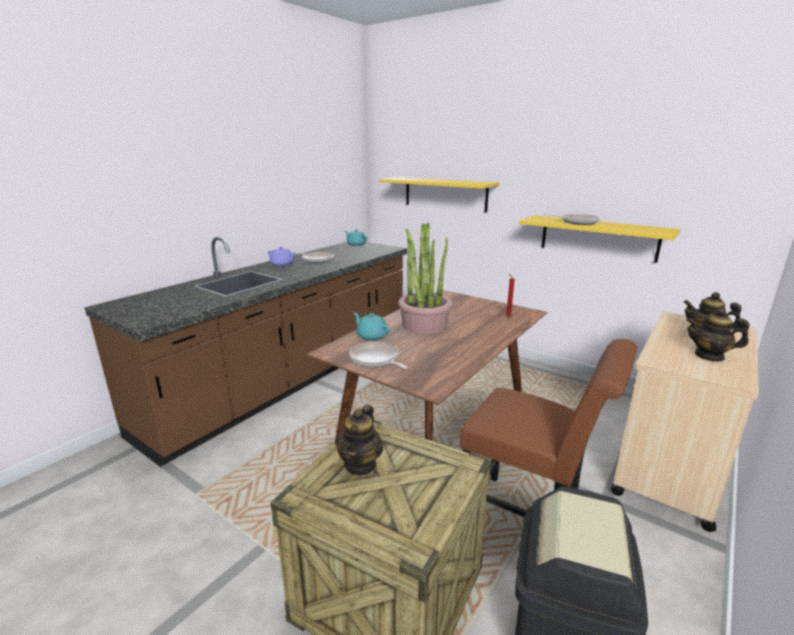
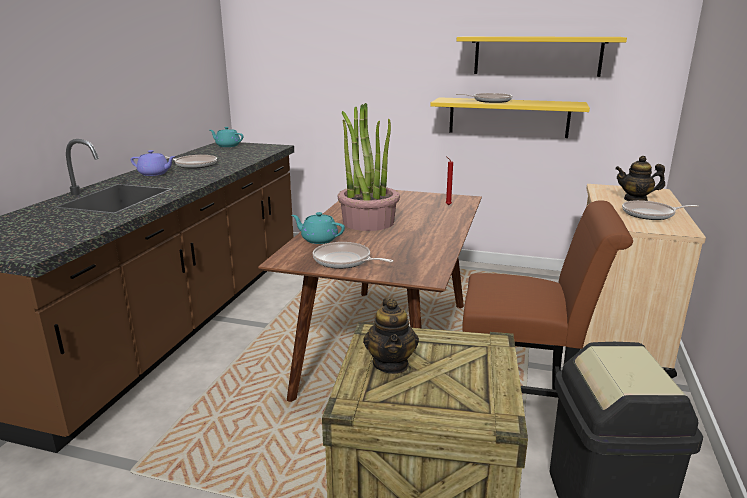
camera: 20 degrees left, 0 degrees up
yellow shelf [379,177,500,212] -> yellow shelf moved to [457,36,627,77]
teapot [686,308,750,362] -> frying pan [622,200,699,220]

